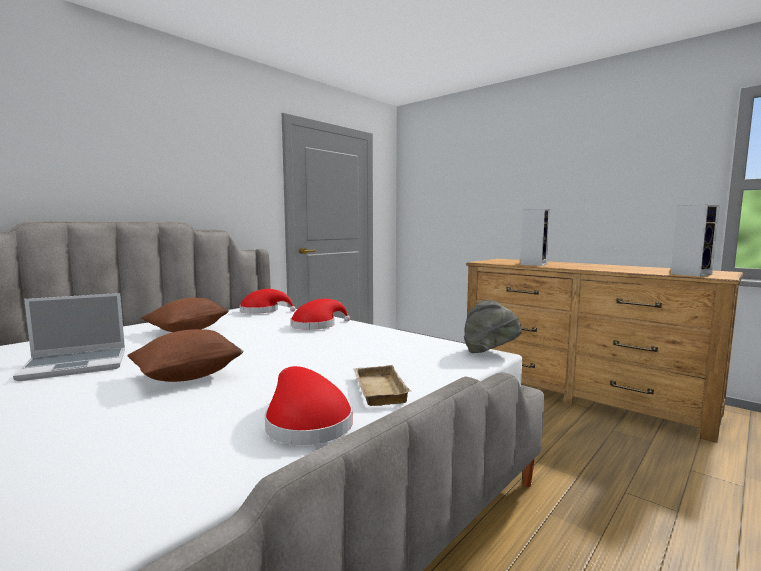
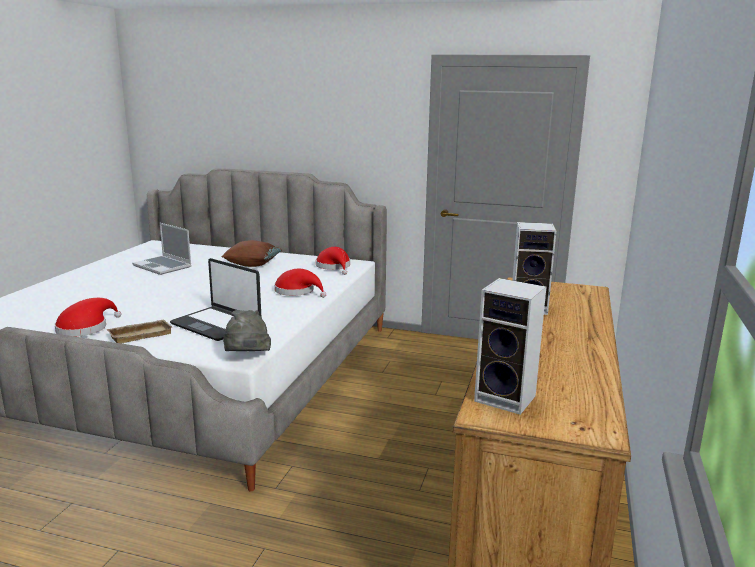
camera: 65 degrees right, 10 degrees up
brown pillow [127,329,244,382] -> none
none -> laptop [170,258,261,341]

